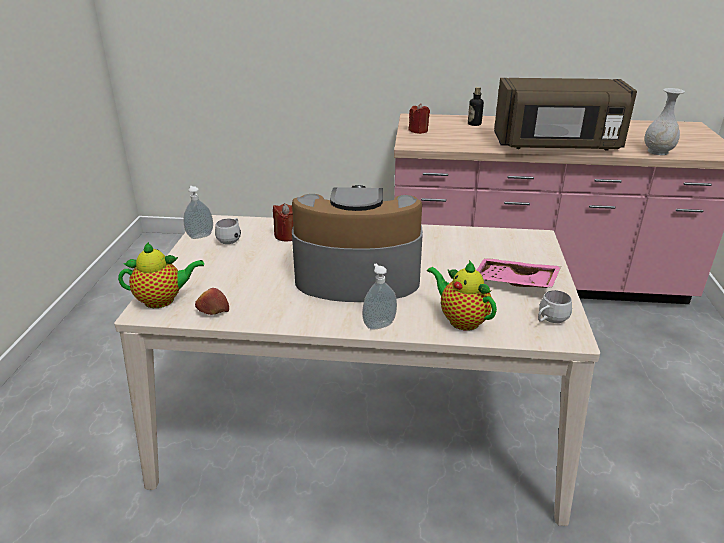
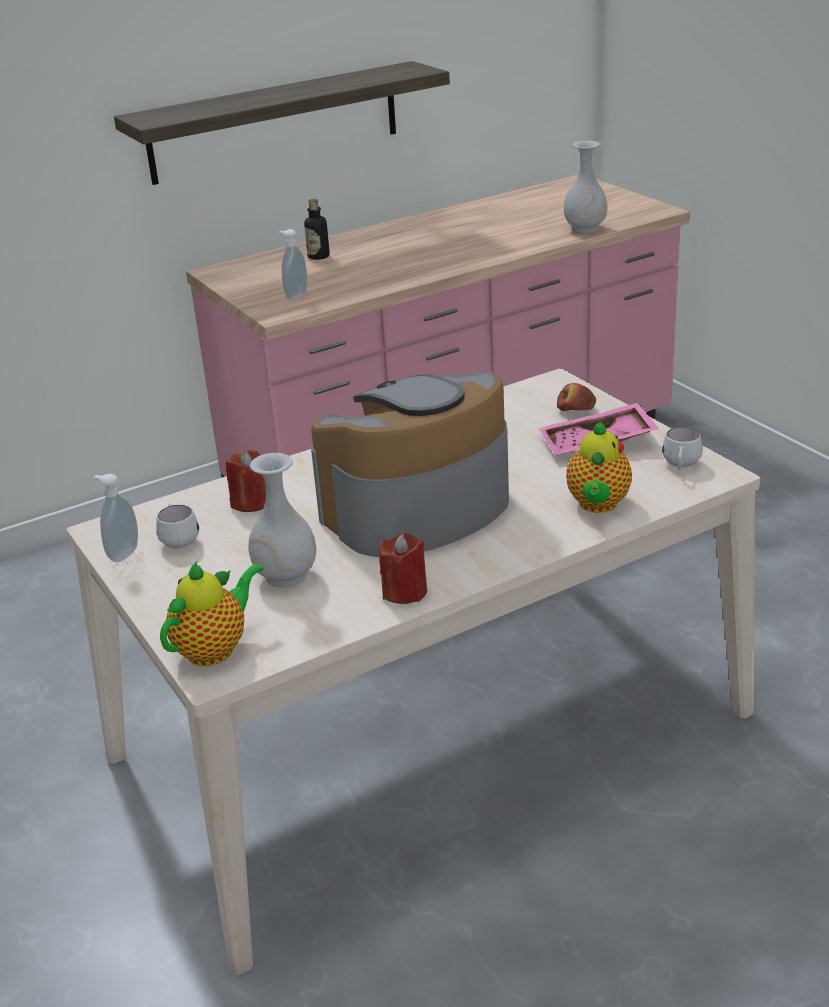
camera: 35 degrees left, 0 degrees up
apple [195,288,229,315] -> apple moved to [557,383,596,411]
soap dispenser [362,264,397,330] -> soap dispenser moved to [279,229,307,299]
red candle [408,103,430,134] -> red candle moved to [379,533,427,604]
teapot [427,260,497,331] -> teapot turned 90 degrees counterclockwise [566,421,632,513]
brown microwave [494,78,637,151] -> none
none -> shelf [114,61,450,185]
none -> white vase [248,453,316,588]

